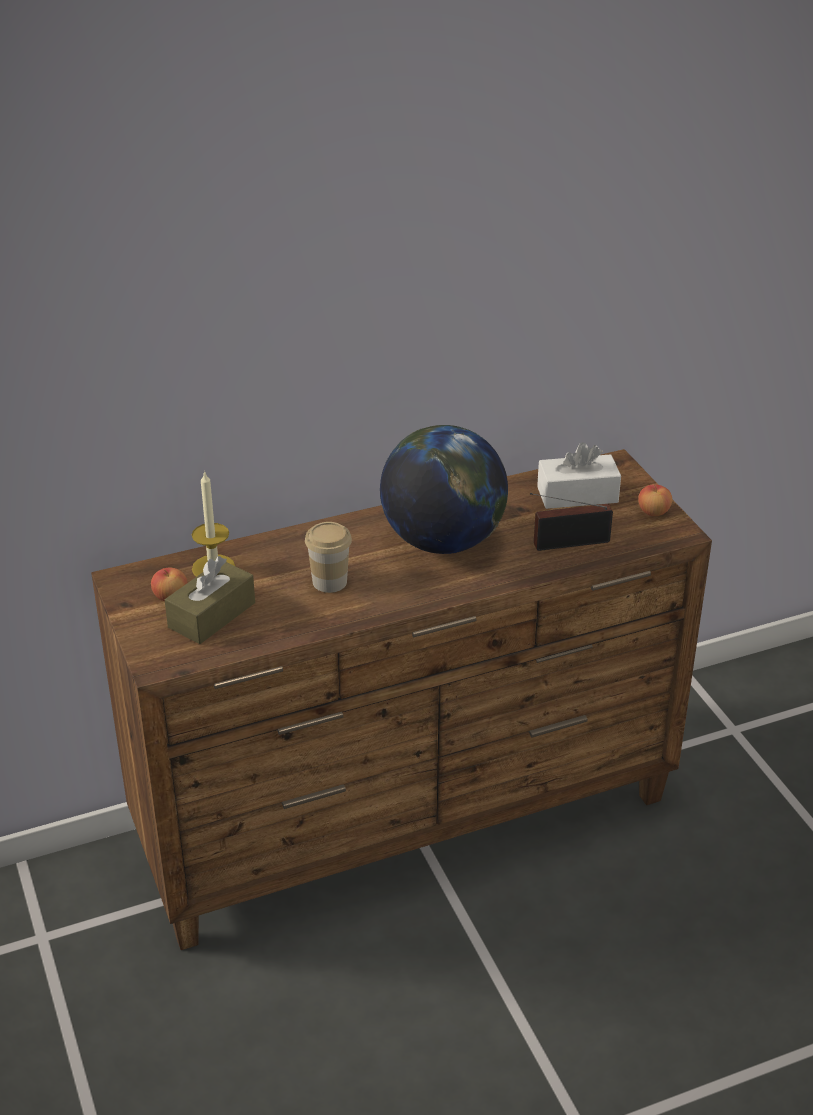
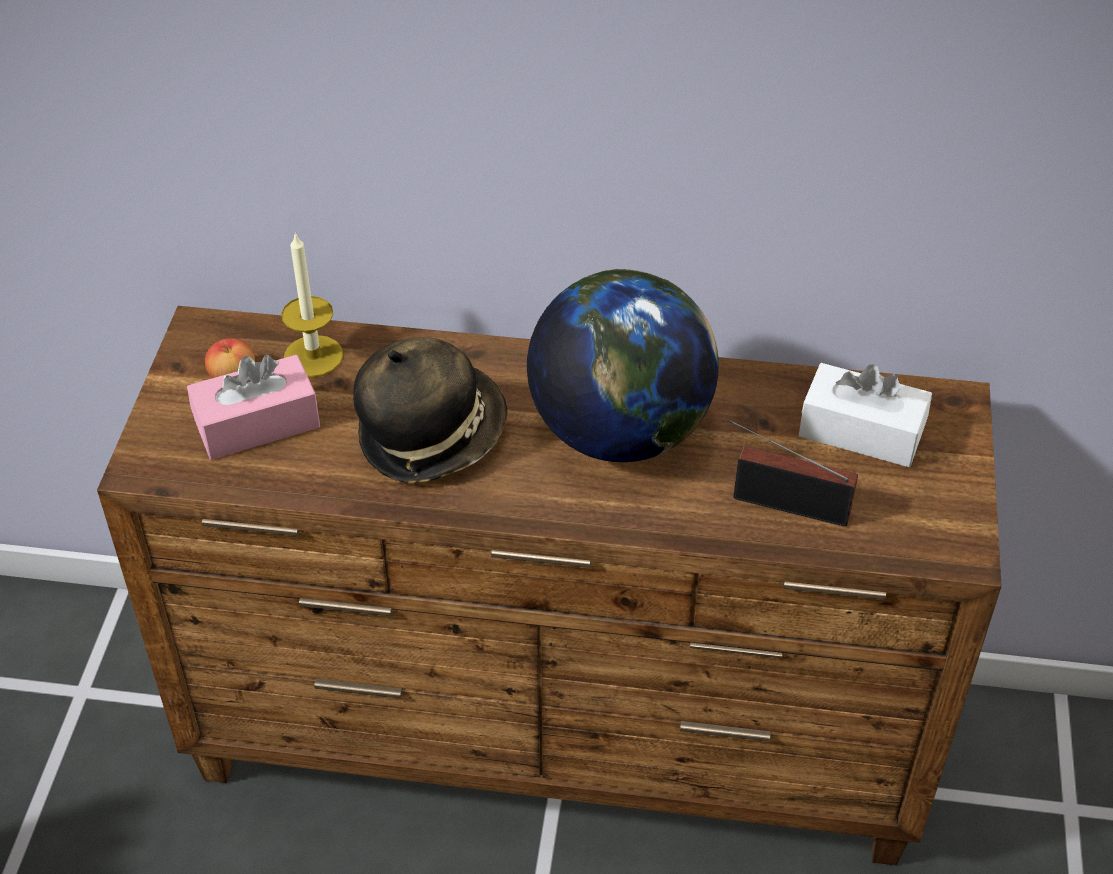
camera: 30 degrees right, 10 degrees up
brown tissue box [165,556,255,644] -> pink tissue box [187,355,320,460]
cup [305,522,352,593] -> hat [353,337,507,483]
apple [638,484,672,516] -> none

